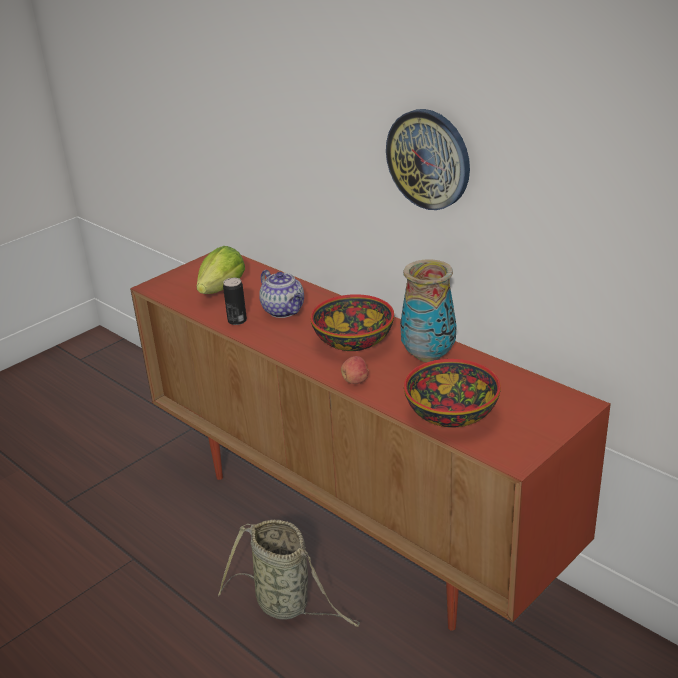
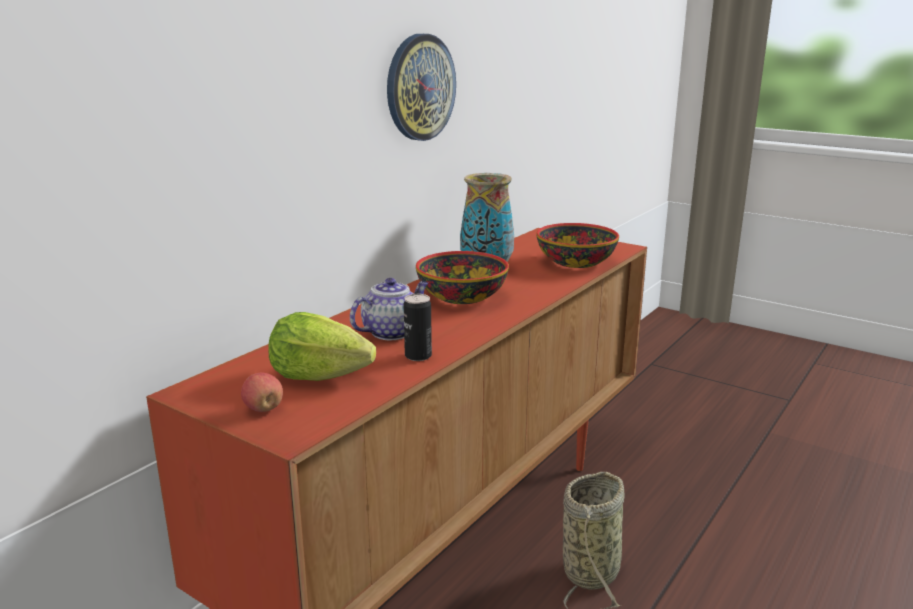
camera: 100 degrees left, 10 degrees down
apple [341,356,369,384] -> apple moved to [241,373,283,412]

